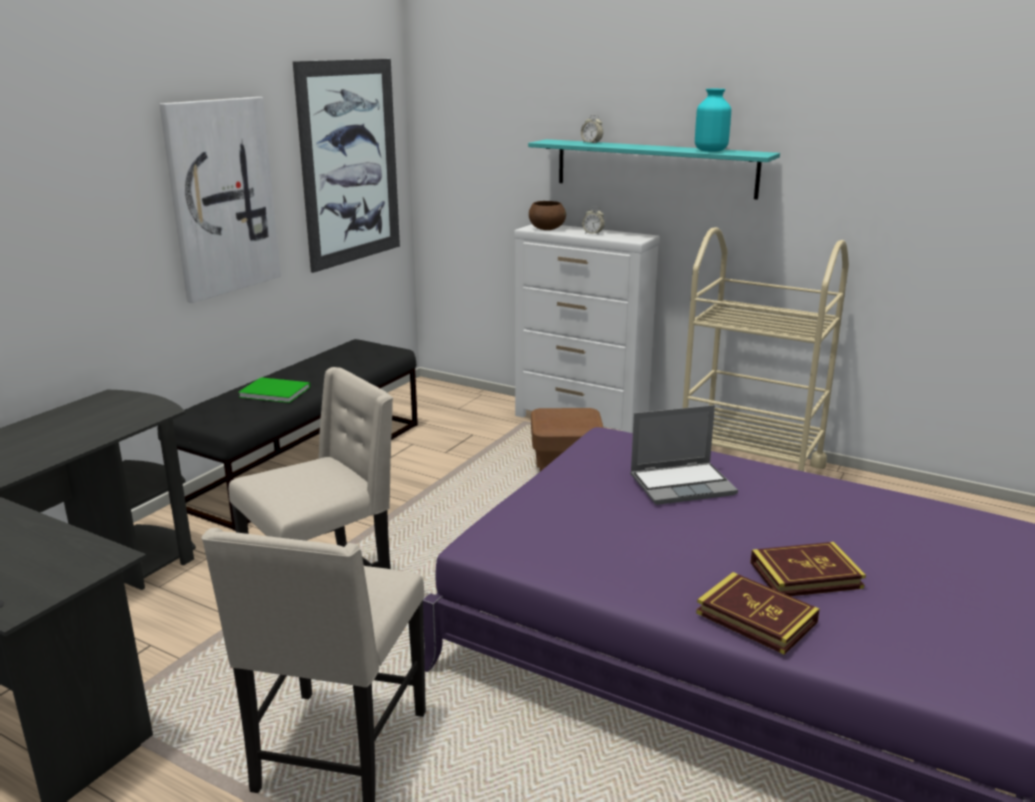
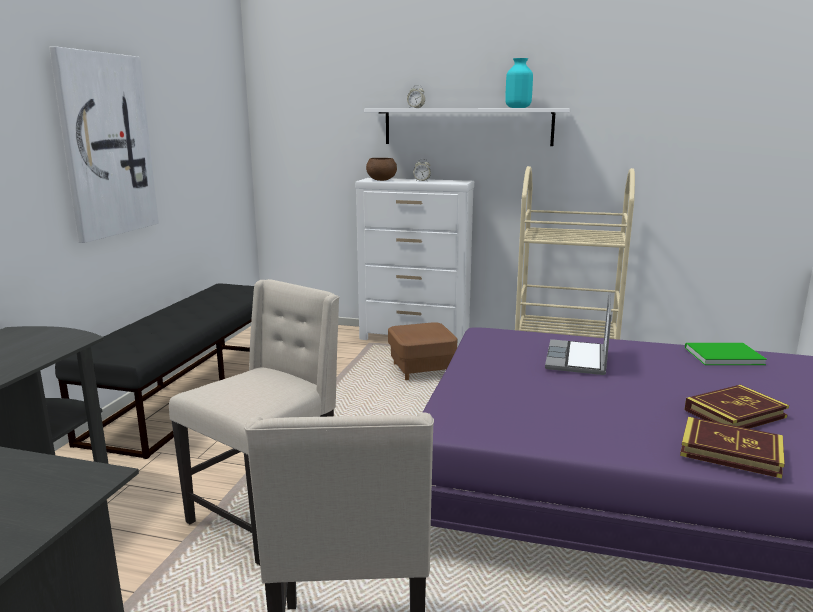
camera: 15 degrees left, 5 degrees down
green book [238,377,310,403] -> green book moved to [685,343,767,365]
picture [293,59,400,273] -> none
turquoise shelf [528,139,780,200] -> white shelf [364,108,570,146]
laptop [630,405,738,505] -> laptop turned 135 degrees clockwise [545,293,612,375]

